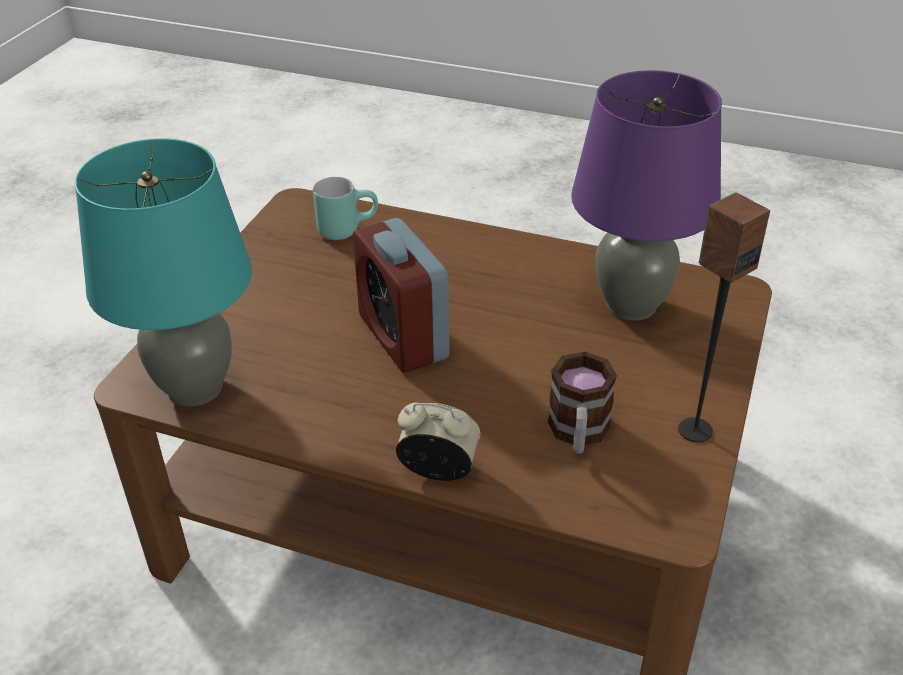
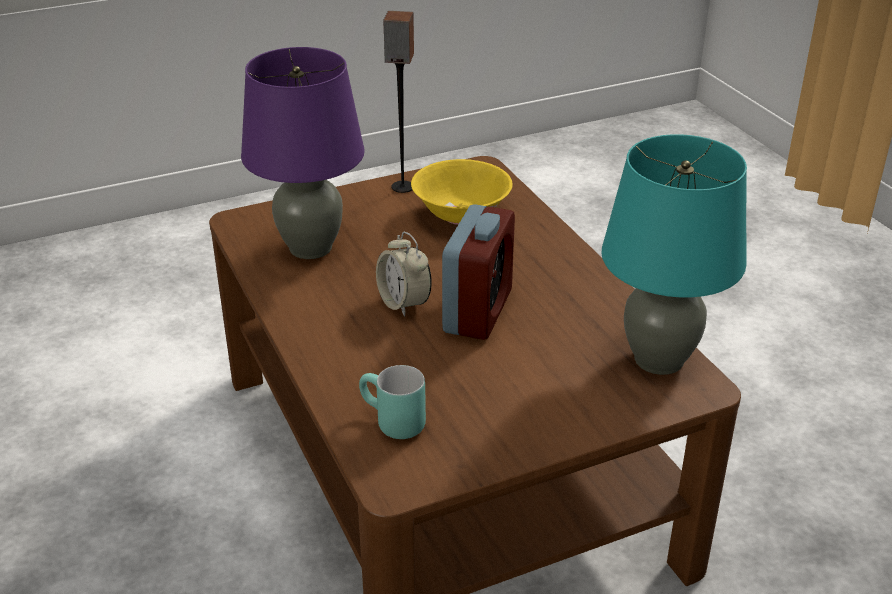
camera: 135 degrees left, 5 degrees down
alarm clock [396,403,481,481] -> alarm clock moved to [376,232,432,317]
mug [548,352,617,454] -> yellow bowl [411,159,513,225]

